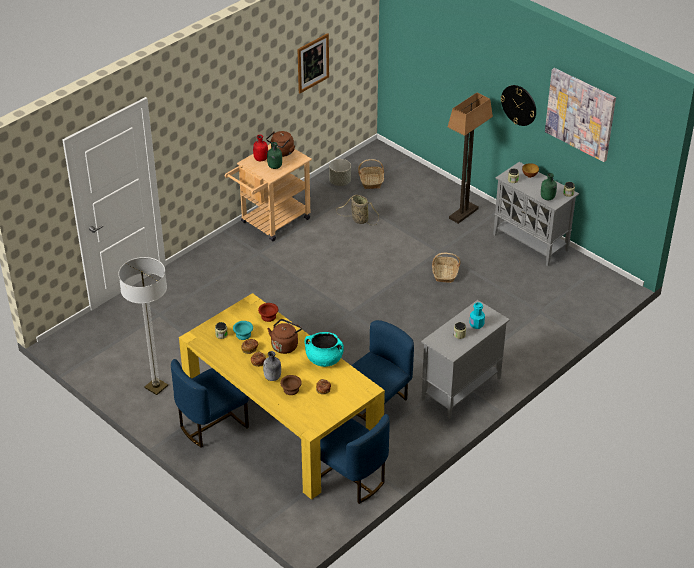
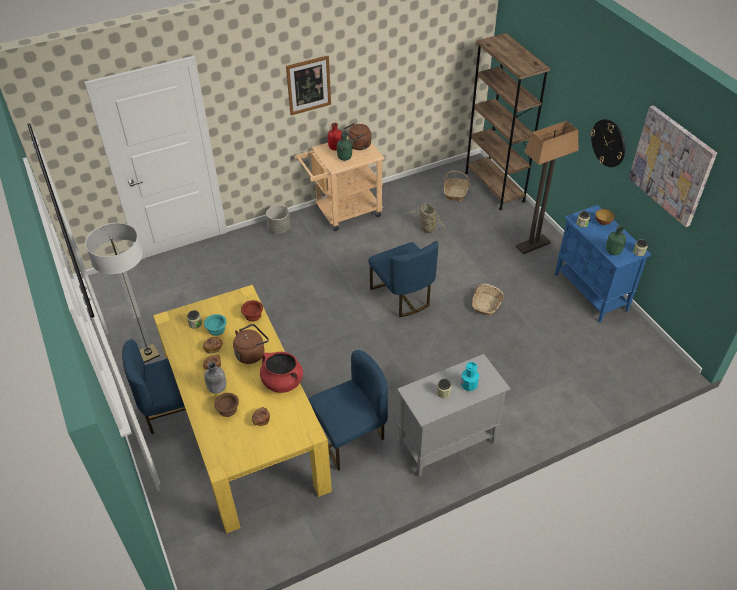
camera: 20 degrees right, 5 degrees up
picture [298,33,329,93] -> picture moved to [286,56,331,115]
turquoise cooking pot [305,332,344,367] -> red cooking pot [260,352,303,393]
blue chair [320,414,390,504] -> blue chair moved to [368,241,438,317]
grey planter [329,159,351,186] -> grey planter moved to [266,205,290,234]
grey cabinet [493,162,579,266] -> blue cabinet [555,205,651,323]
none -> brown bookcase [465,33,550,210]

